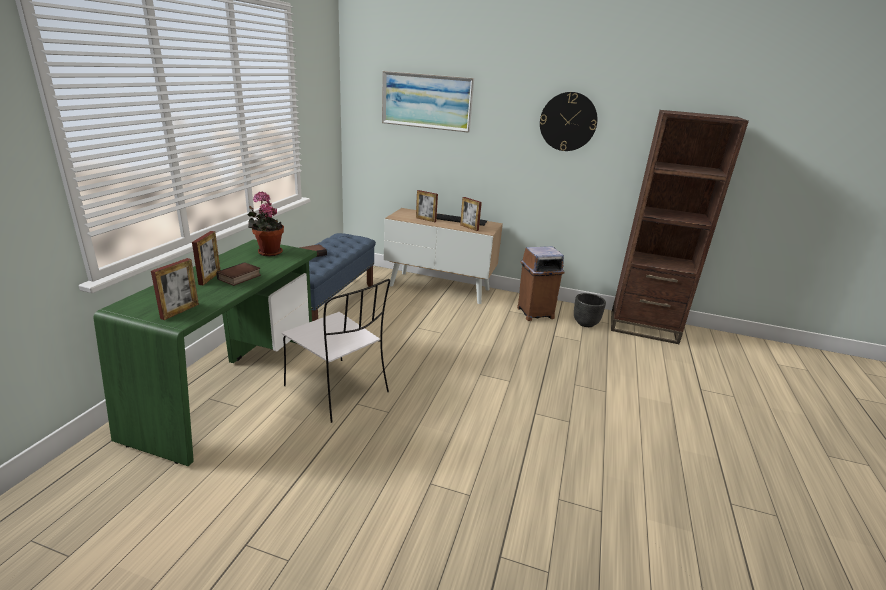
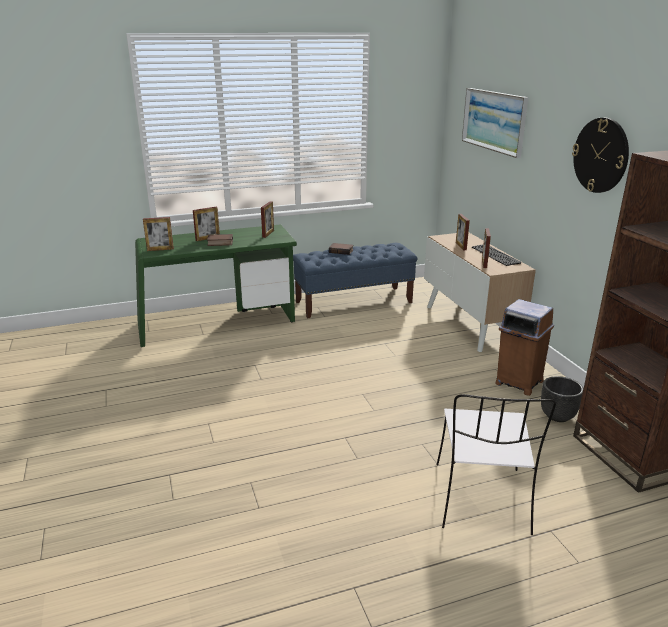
camera: 55 degrees right, 0 degrees up
potted plant [248,191,284,256] -> picture frame [261,201,274,238]
white chair [282,279,390,423] -> white chair moved to [437,394,556,535]

